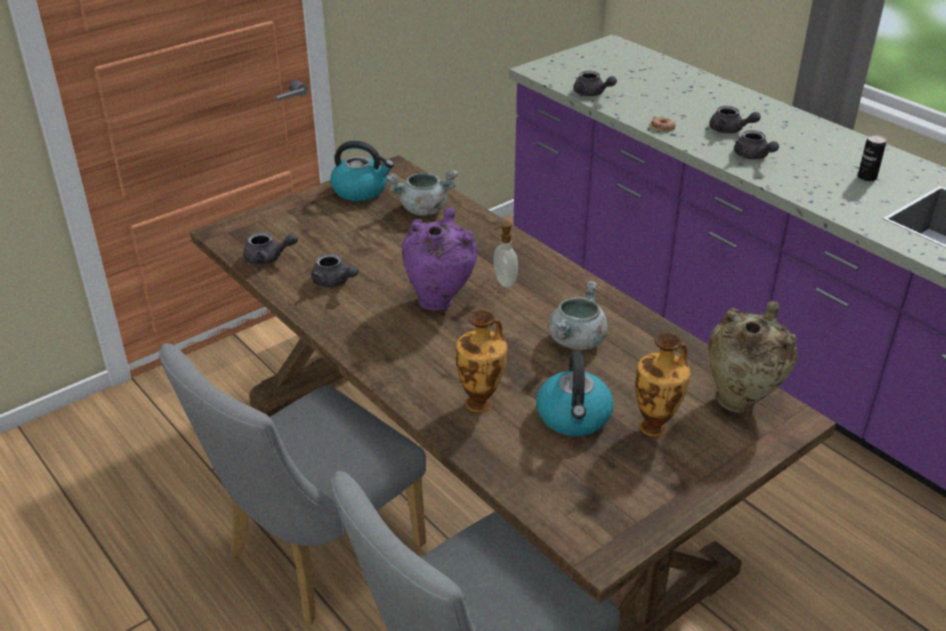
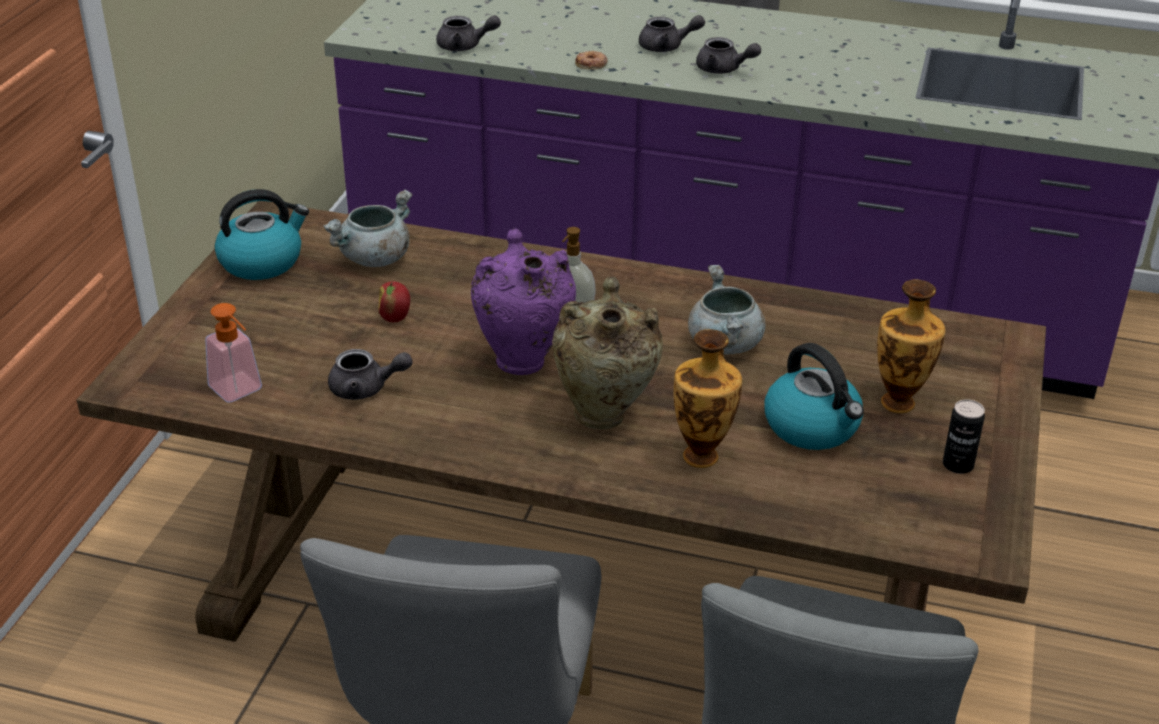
camera: 35 degrees left, 0 degrees up
grey teapot [243,232,298,265] -> soap dispenser [205,303,262,403]
beige vase [709,301,798,413] -> beige vase moved to [552,277,663,429]
can [858,135,886,182] -> can moved to [943,399,985,474]
none -> apple [378,281,410,322]

